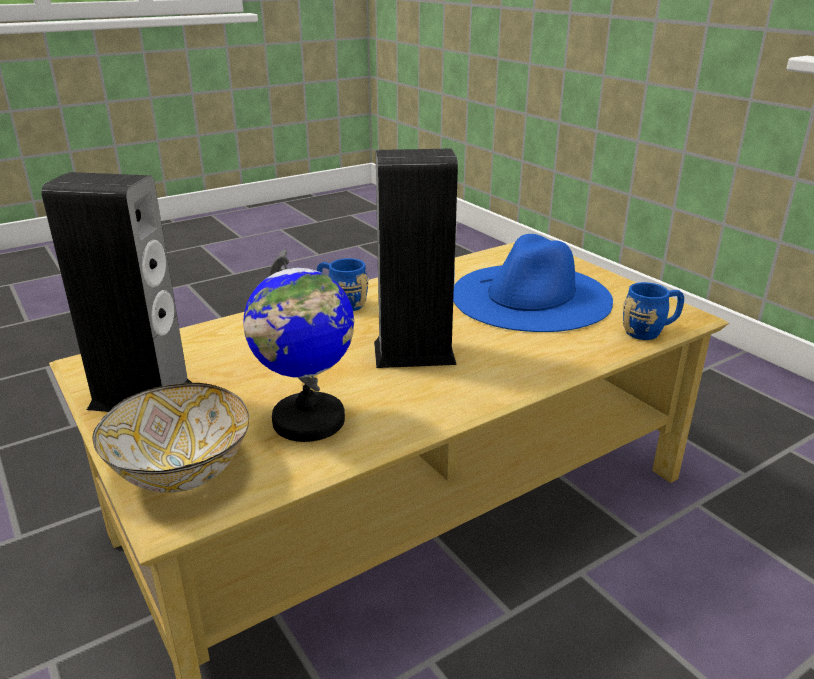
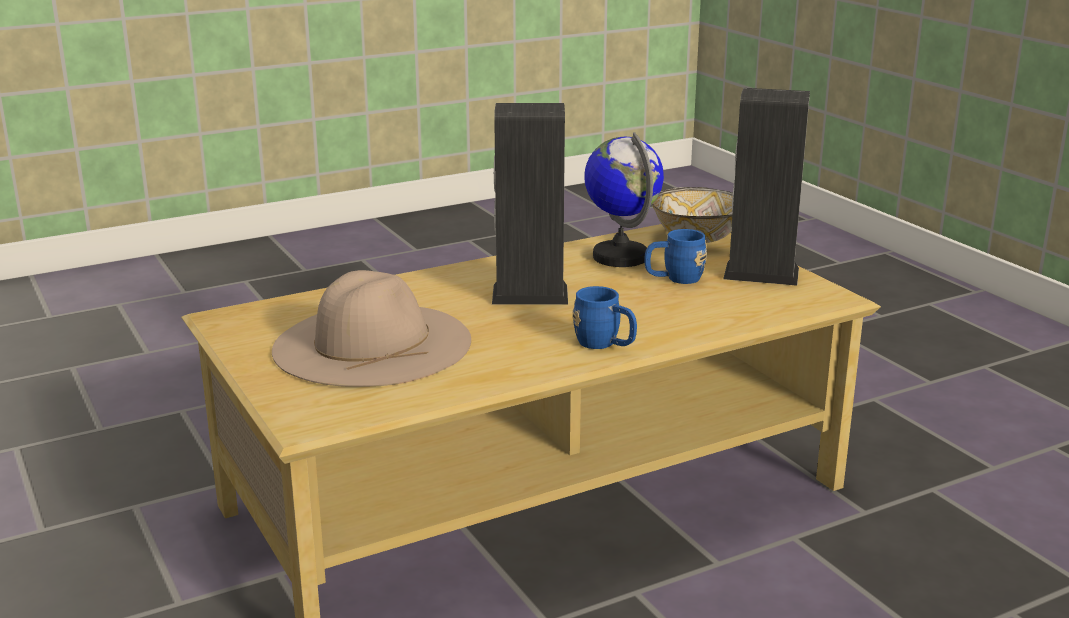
camera: 175 degrees left, 5 degrees down
blue hat [453,234,613,332] -> beige hat [272,270,471,387]
blue mug [623,282,684,340] -> blue mug moved to [644,229,707,284]

